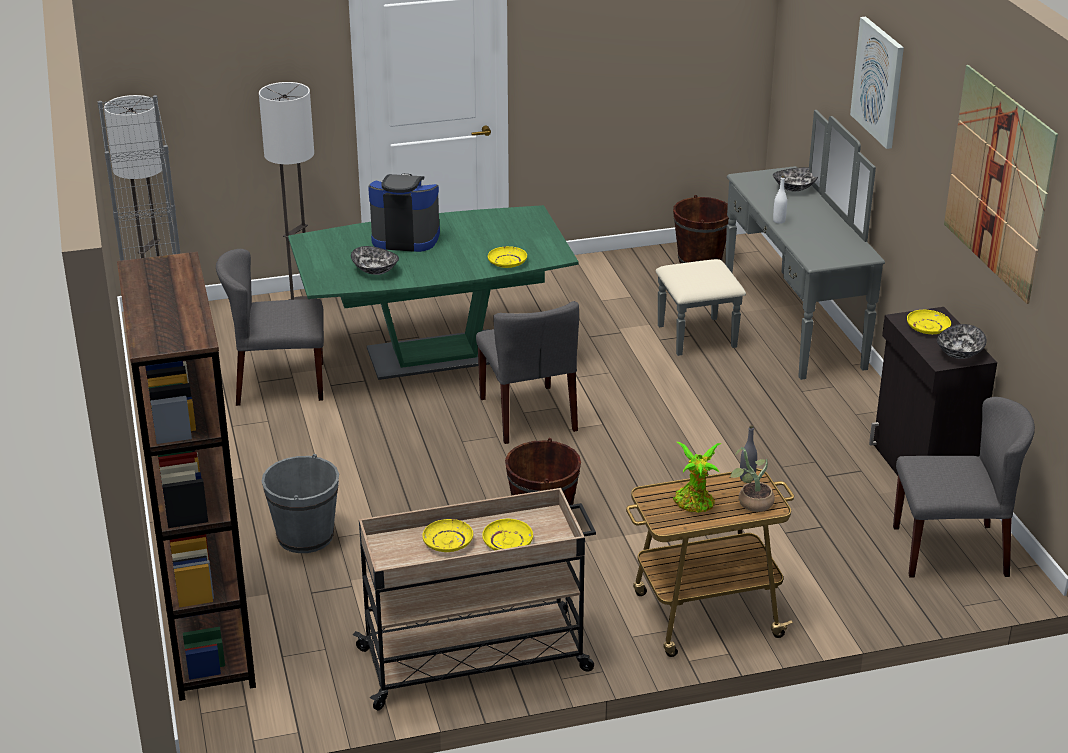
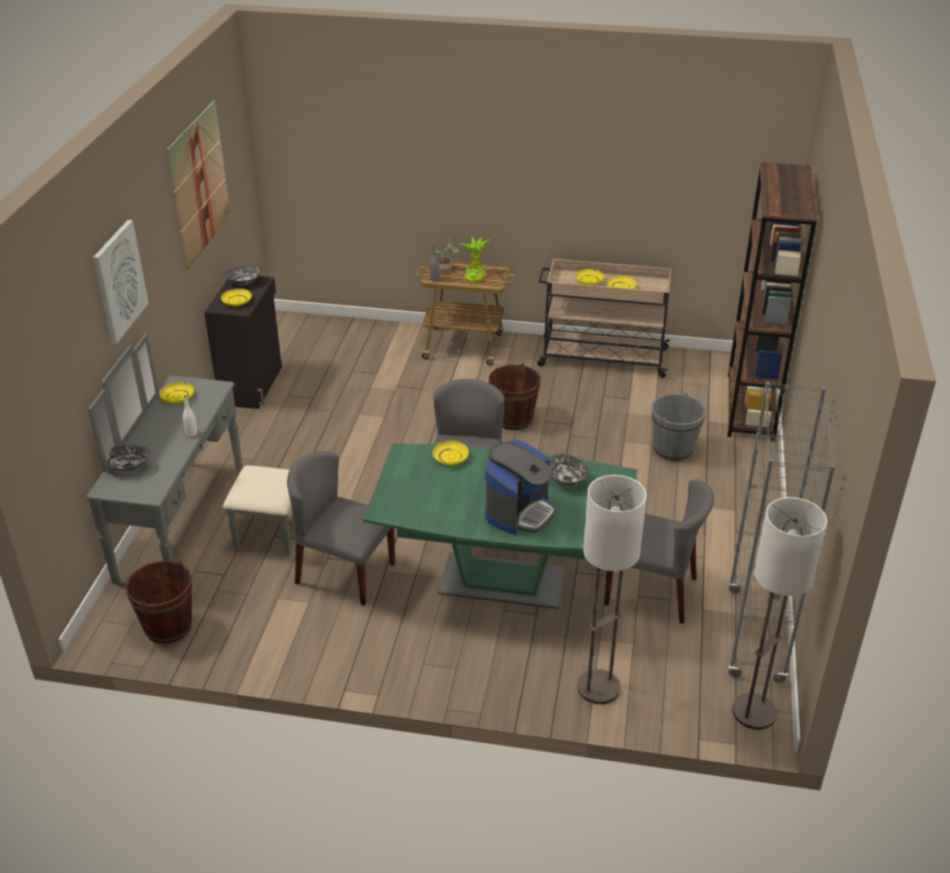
camera: 155 degrees left, 5 degrees up
coffee machine [368,174,440,252] -> coffee machine turned 90 degrees counterclockwise [485,440,557,535]
grey chair [893,397,1035,577] -> grey chair moved to [287,451,395,606]
none -> yellow plate [159,382,194,403]

